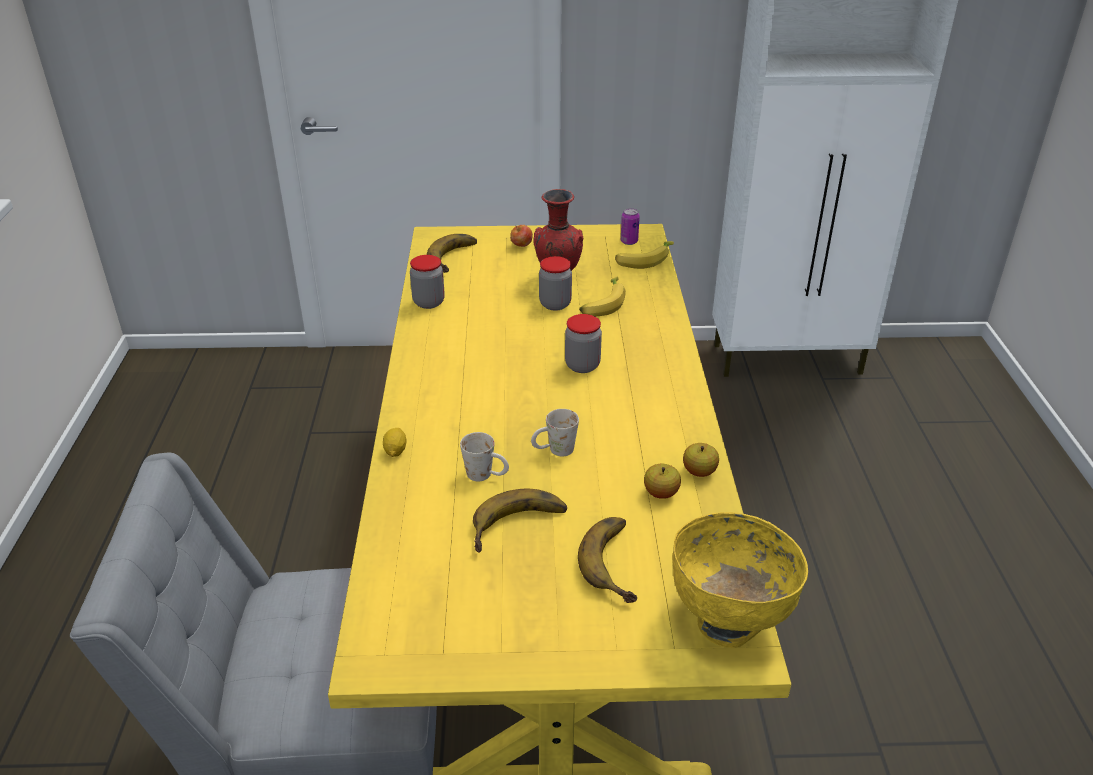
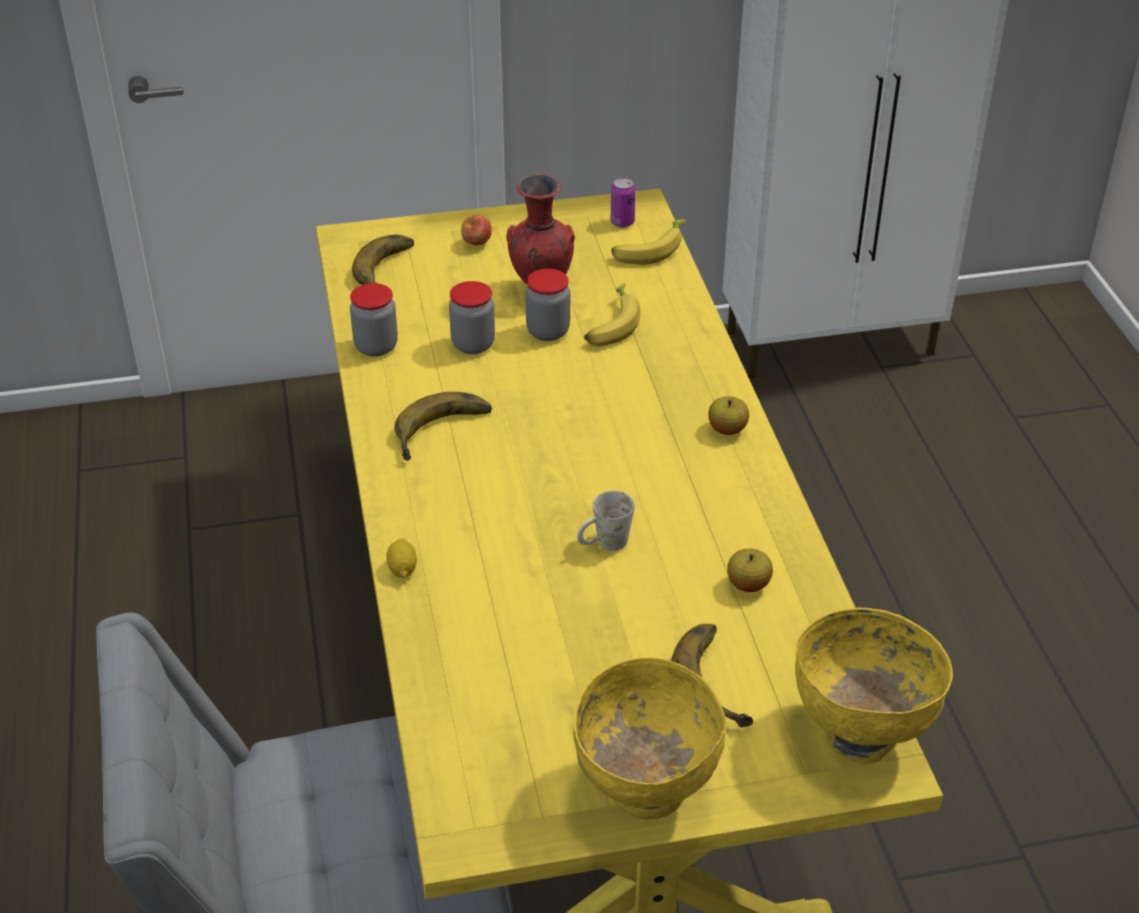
camera: 10 degrees left, 5 degrees up
white mug [460,432,509,481] -> none
banana [473,489,567,553] -> banana moved to [394,392,492,461]
jar [565,314,602,373] -> jar moved to [449,281,495,354]
apple [683,443,719,477] -> apple moved to [708,396,749,435]
none -> yellow bowl [573,657,726,820]

